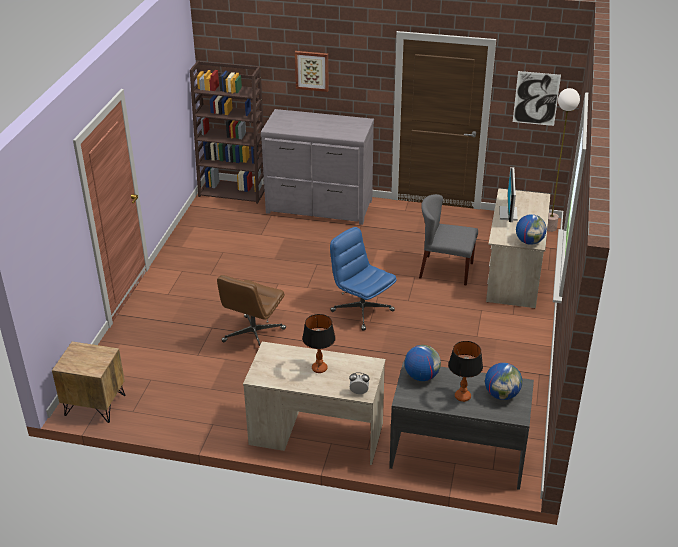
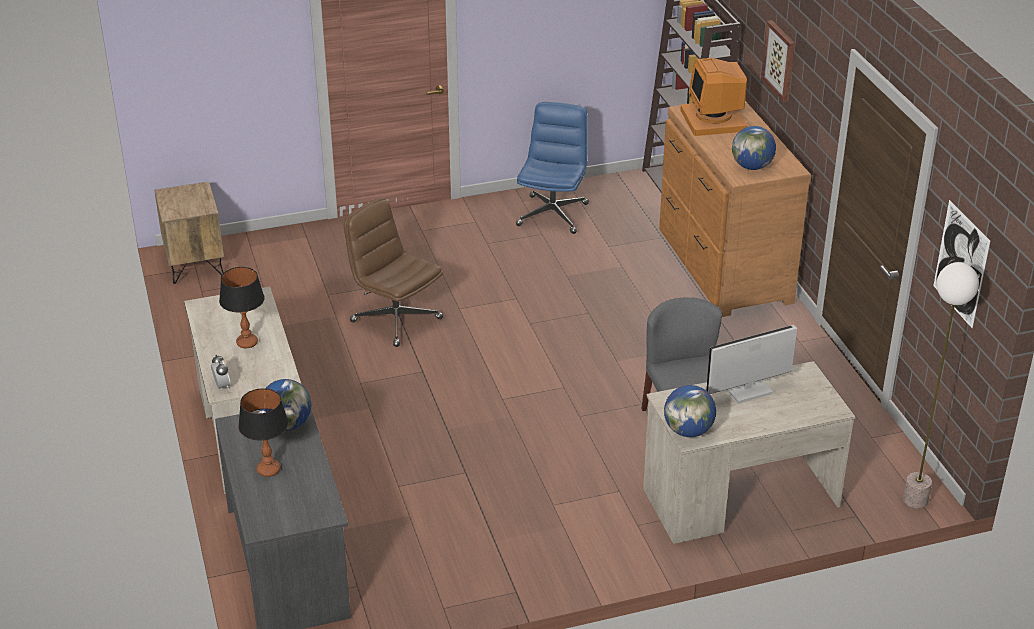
camera: 60 degrees right, 0 degrees up
brown office chair [217,275,286,346] -> brown office chair turned 45 degrees clockwise [344,198,443,347]
grey dresser [261,109,374,225] -> brown dresser [659,101,811,317]
blue office chair [330,227,397,331] -> blue office chair moved to [516,102,589,234]
globe [485,363,522,400] -> globe moved to [732,126,776,170]
none -> monitor [680,58,747,136]

